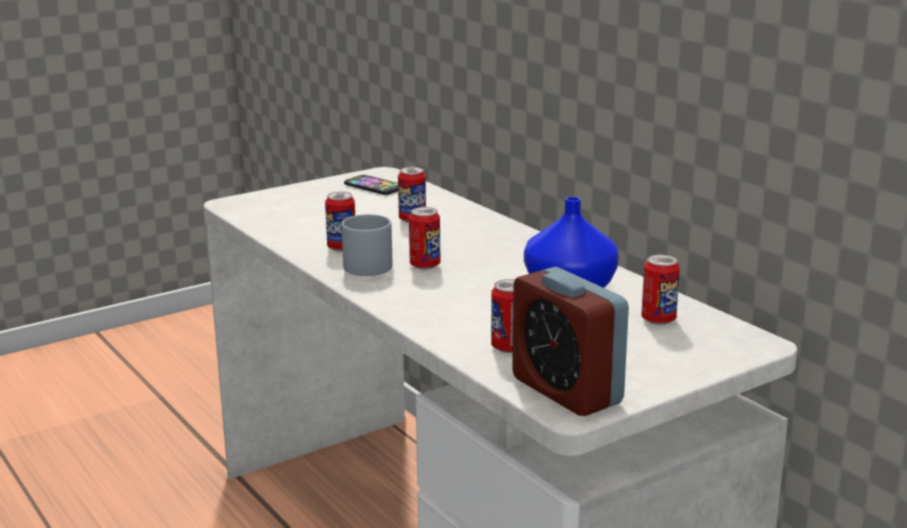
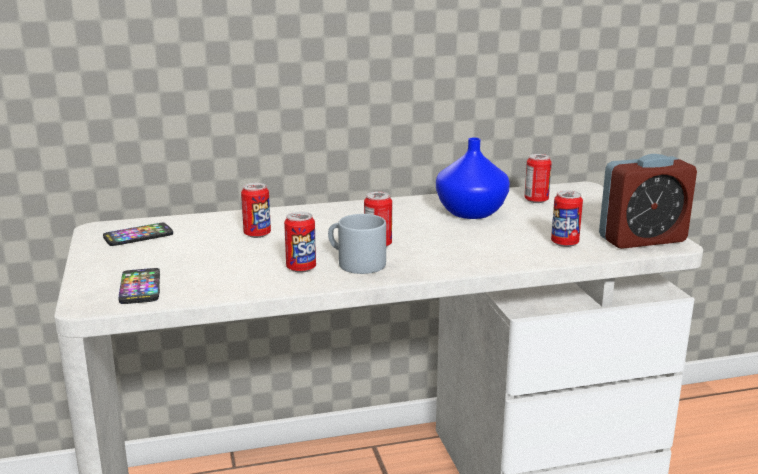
camera: 70 degrees left, 0 degrees up
none -> phone [119,268,160,304]

